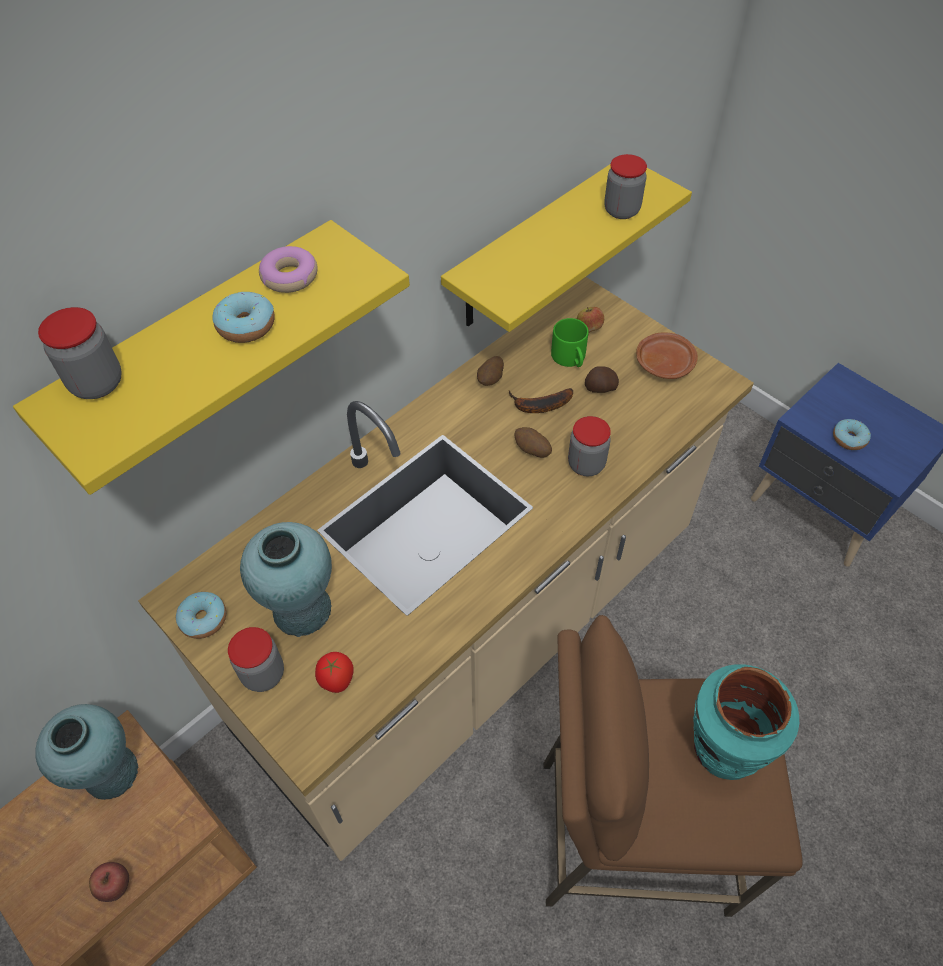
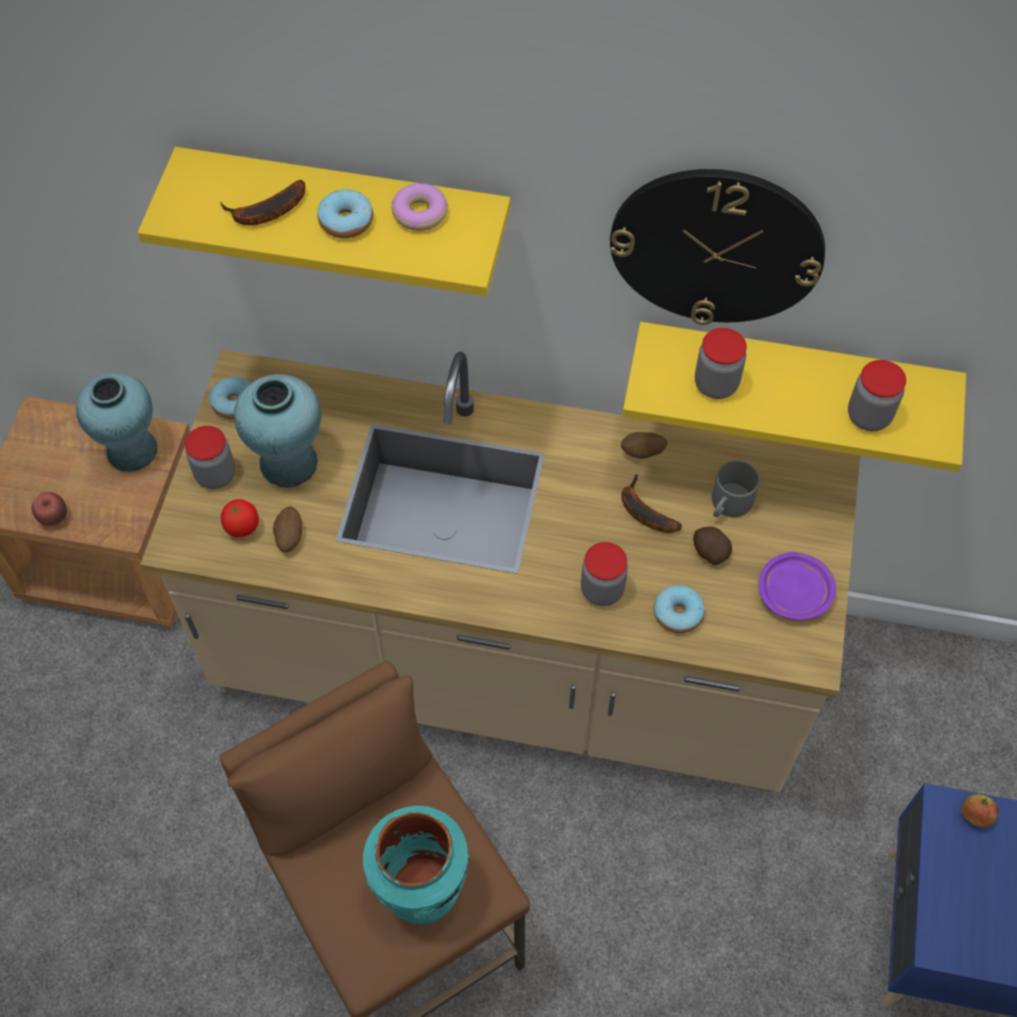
camera: 55 degrees right, 5 degrees up
jar [38,307,121,399] -> jar moved to [695,328,747,399]
potato [514,427,552,458] -> potato moved to [273,506,302,552]
green mug [551,318,589,367] -> grey mug [712,460,759,517]
apple [577,307,604,333] -> apple moved to [962,794,998,828]
brown plate [636,332,698,379] -> purple plate [759,552,836,620]
donut [833,419,871,450] -> donut moved to [654,585,704,633]
none -> banana [220,180,306,225]
none -> wall clock [610,169,825,325]

